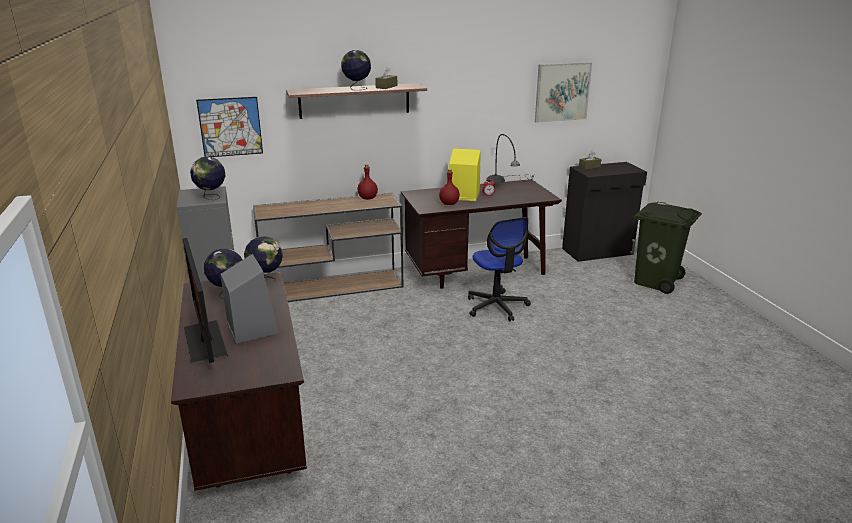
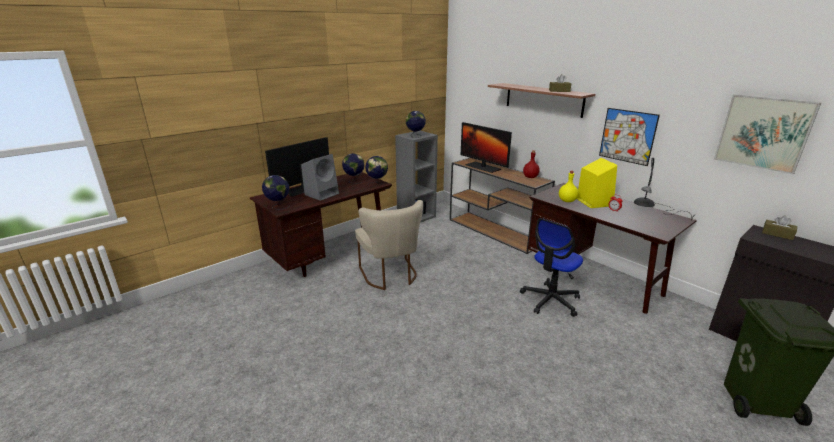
camera: 65 degrees right, 0 degrees up
picture [196,97,263,157] -> picture moved to [599,108,660,166]
globe [341,50,371,90] -> globe moved to [262,175,289,210]
red bottle [439,169,460,205] -> yellow bottle [559,170,578,202]
none -> beige chair [355,200,423,290]
none -> monitor [461,122,512,173]

